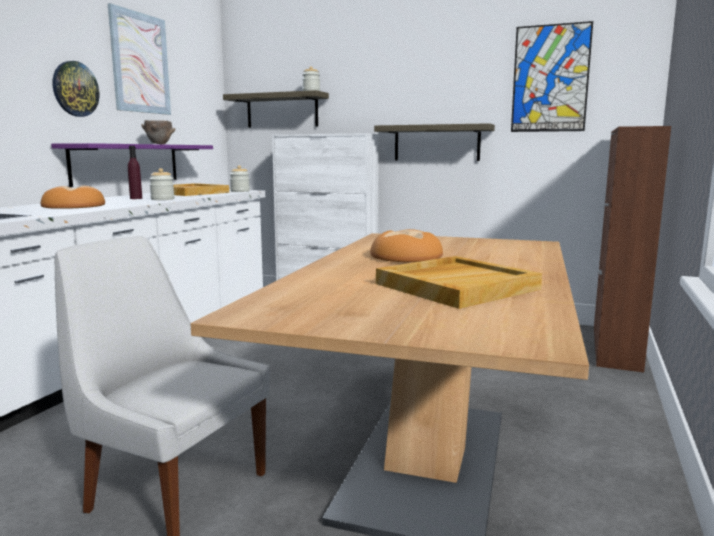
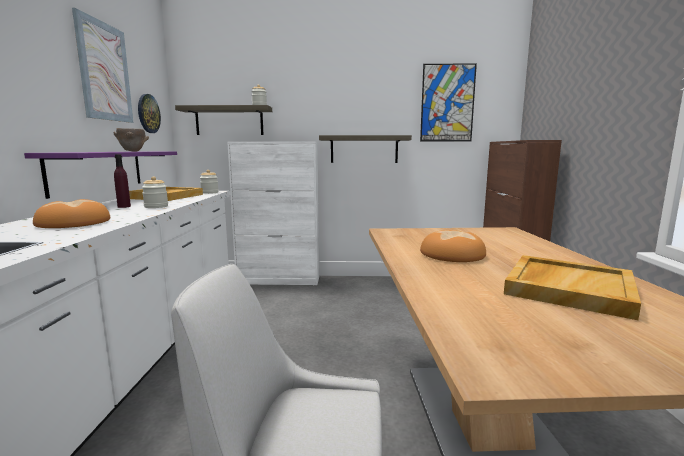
camera: 20 degrees left, 0 degrees up
wall clock [52,61,99,117] -> wall clock moved to [138,94,161,133]

